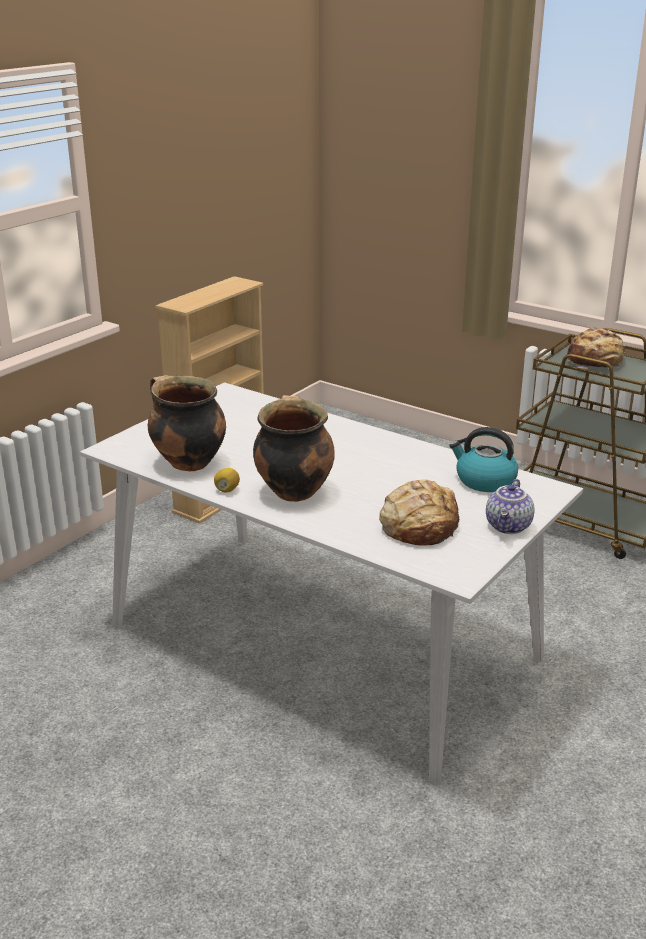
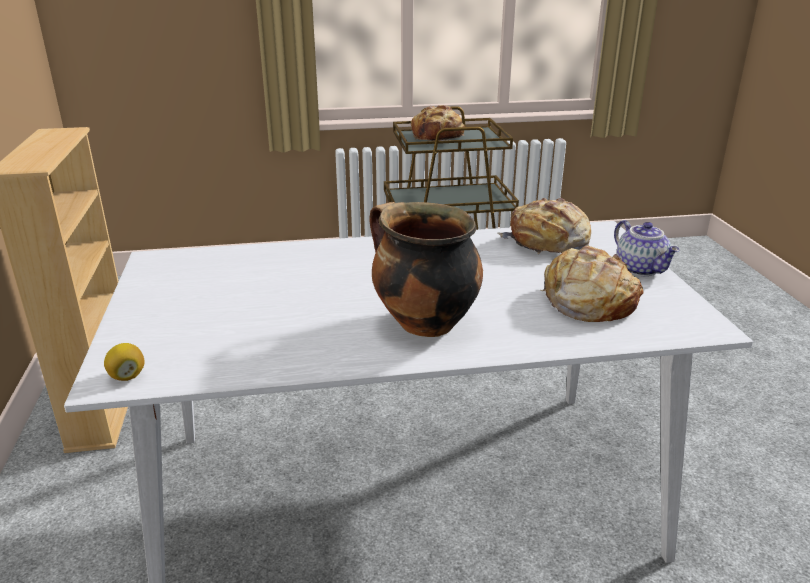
camera: 45 degrees left, 0 degrees up
cooking pot [148,375,226,471] -> none
lemon [214,468,240,492] -> lemon moved to [104,343,145,381]
kettle [449,427,518,492] -> bread [497,198,591,254]

